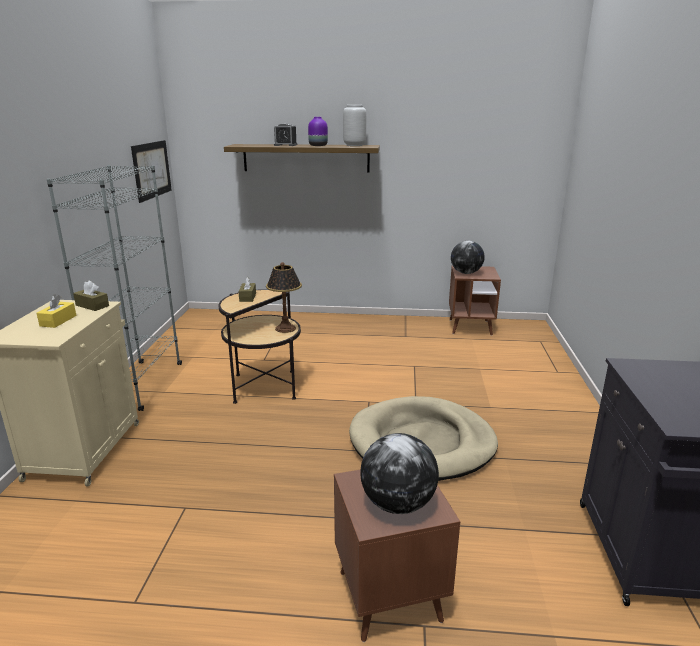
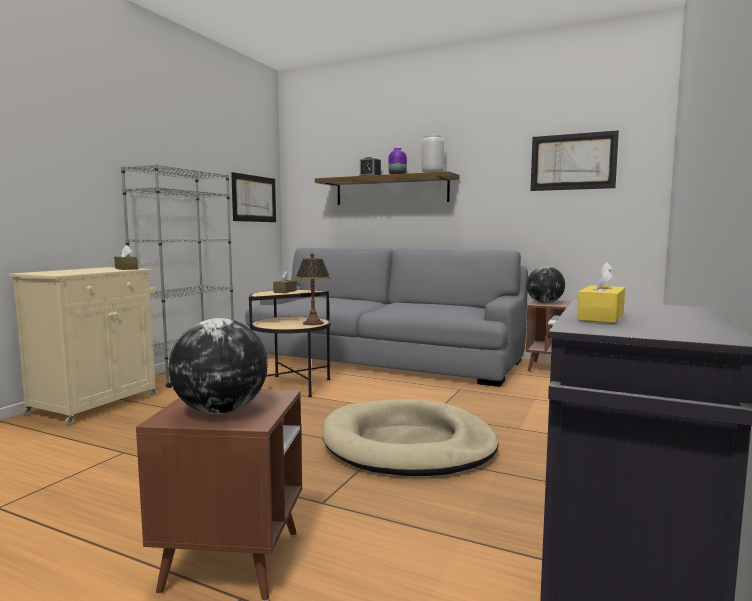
camera: 20 degrees right, 15 degrees down
yellow tissue box [37,294,77,328] -> yellow tissue box moved to [577,262,625,323]
none -> grey sofa [245,248,528,387]
none -> picture [531,130,619,191]

